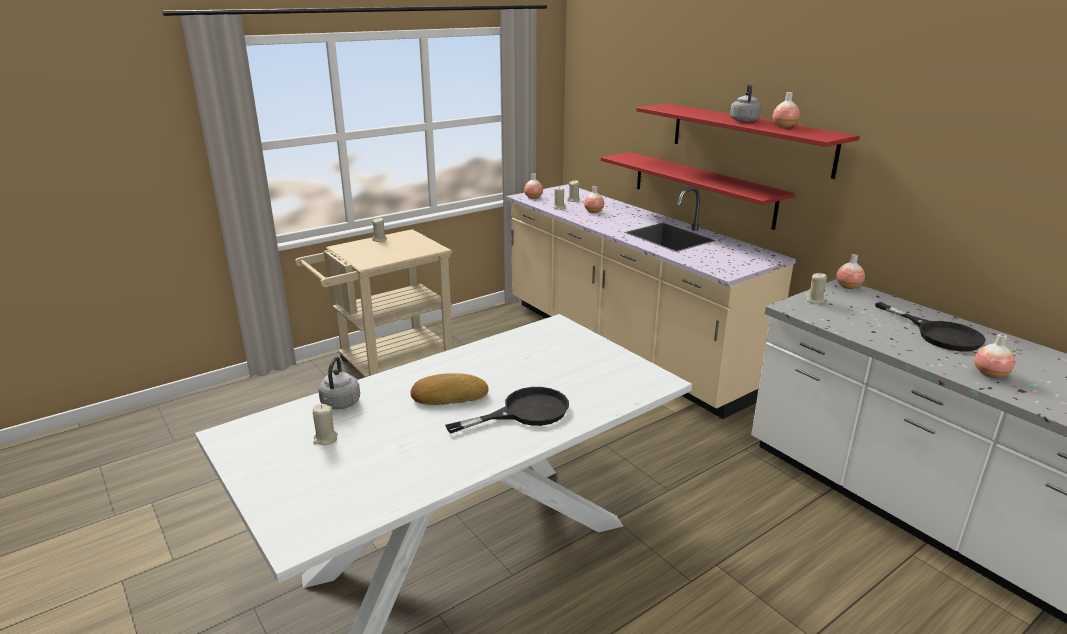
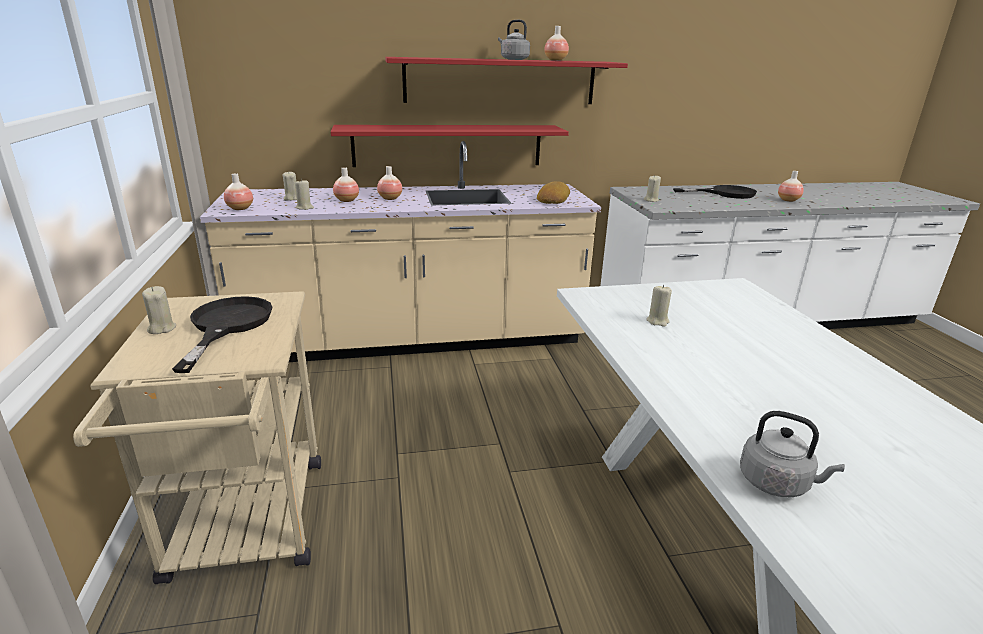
camera: 65 degrees left, 0 degrees up
beige candle [313,404,338,445] -> beige candle moved to [646,285,672,327]
bread [411,373,489,405] -> bread moved to [537,181,570,204]
black frying pan [445,387,569,433] -> black frying pan moved to [172,296,273,373]
vase [836,254,865,289] -> vase moved to [377,166,402,200]

